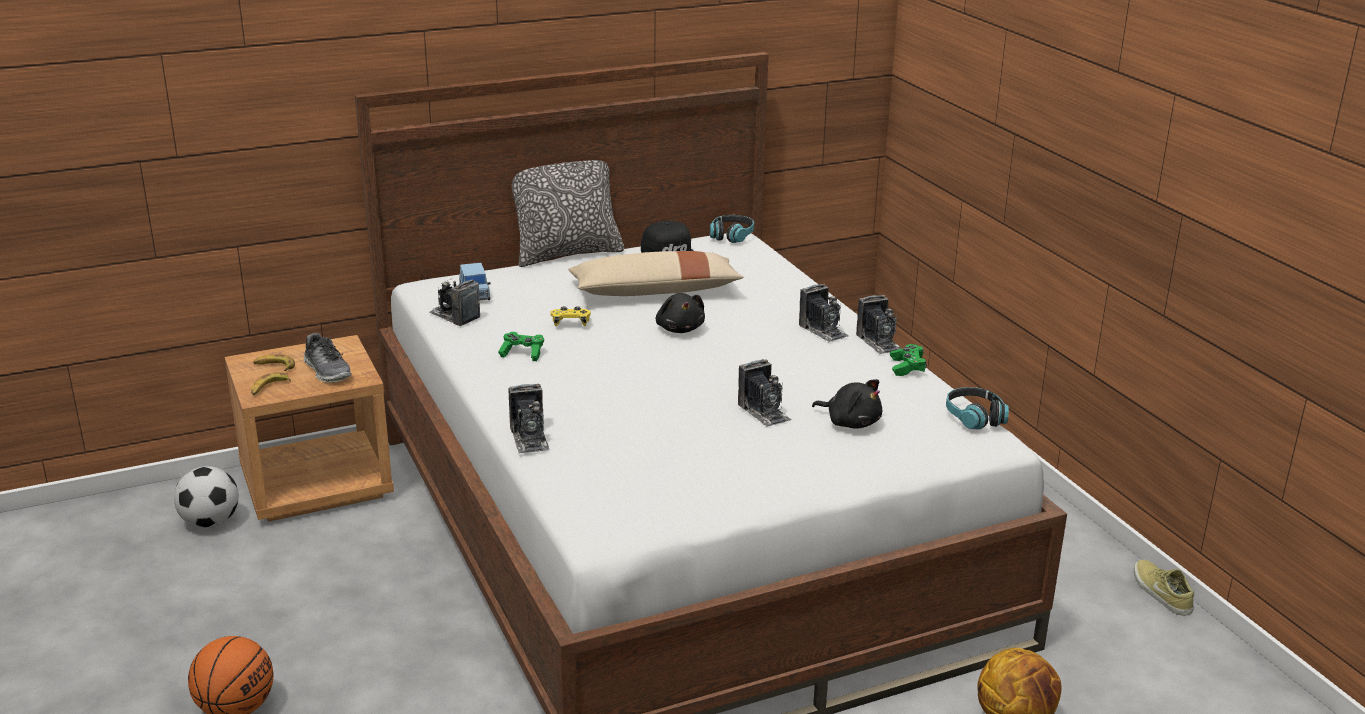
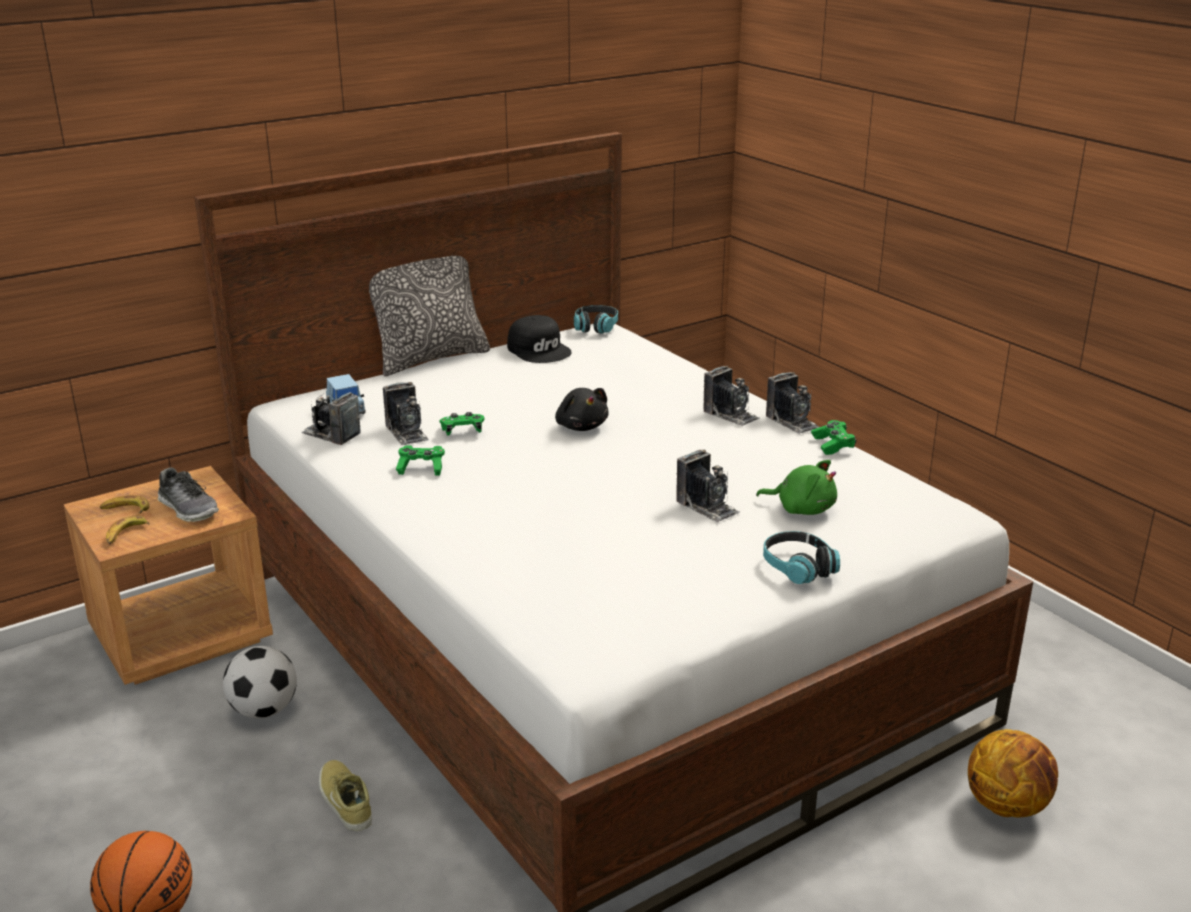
camera: 10 degrees left, 0 degrees up
football [174,466,239,528] -> football moved to [223,646,297,718]
camera [508,384,550,454] -> camera moved to [383,382,429,446]
yellow game controller [550,306,591,326] -> green game controller [439,412,484,435]
beige pillow [568,251,744,296] -> none
black plush toy [812,379,882,429] -> green plush toy [756,460,837,515]
headphones [946,387,1009,430] -> headphones moved to [763,531,840,584]
beige shoe [1134,560,1194,616] -> beige shoe moved to [319,760,372,831]

